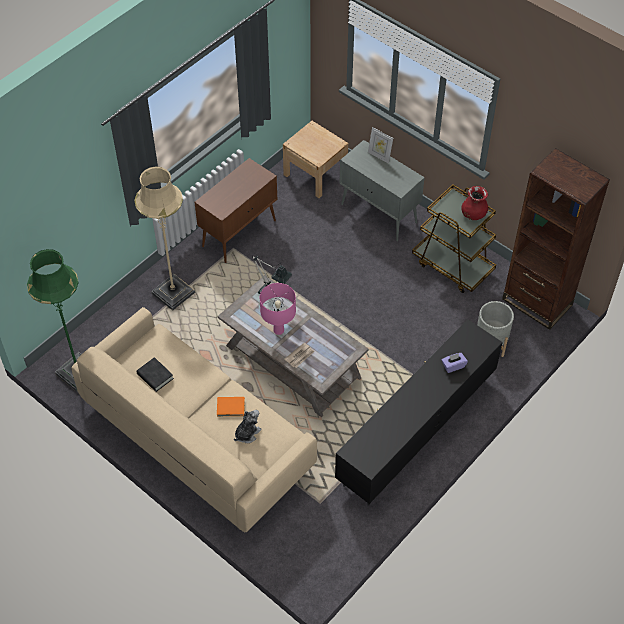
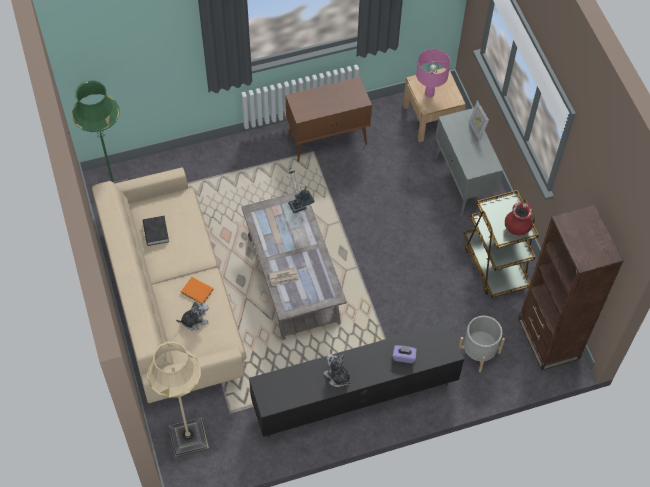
camera: 30 degrees right, 5 degrees up
beige floor lamp [134,166,195,311] -> beige floor lamp moved to [147,341,209,458]
pink table lamp [260,283,296,335] -> pink table lamp moved to [416,49,450,97]
none -> plush toy [323,353,352,387]

